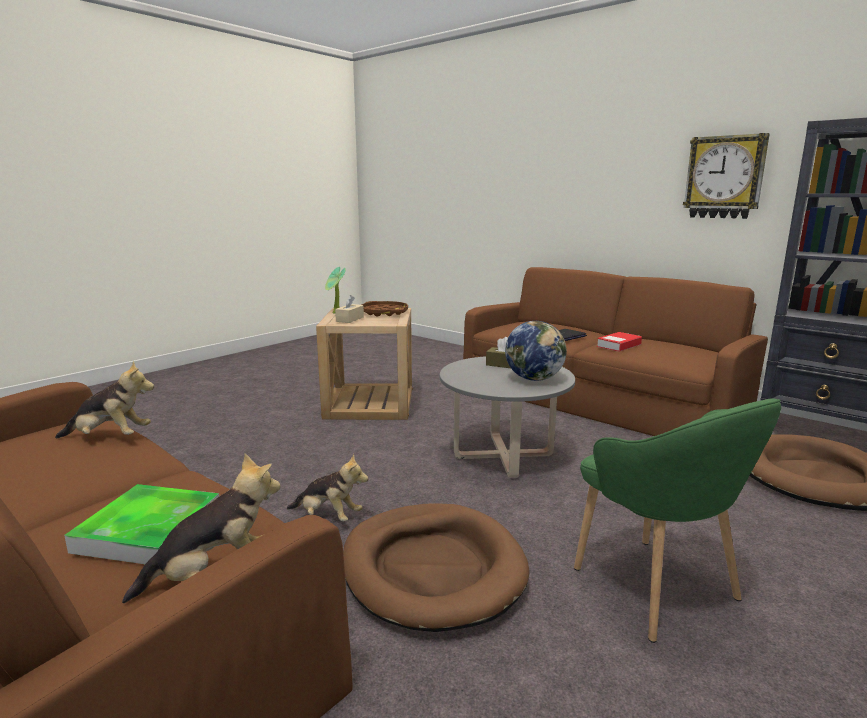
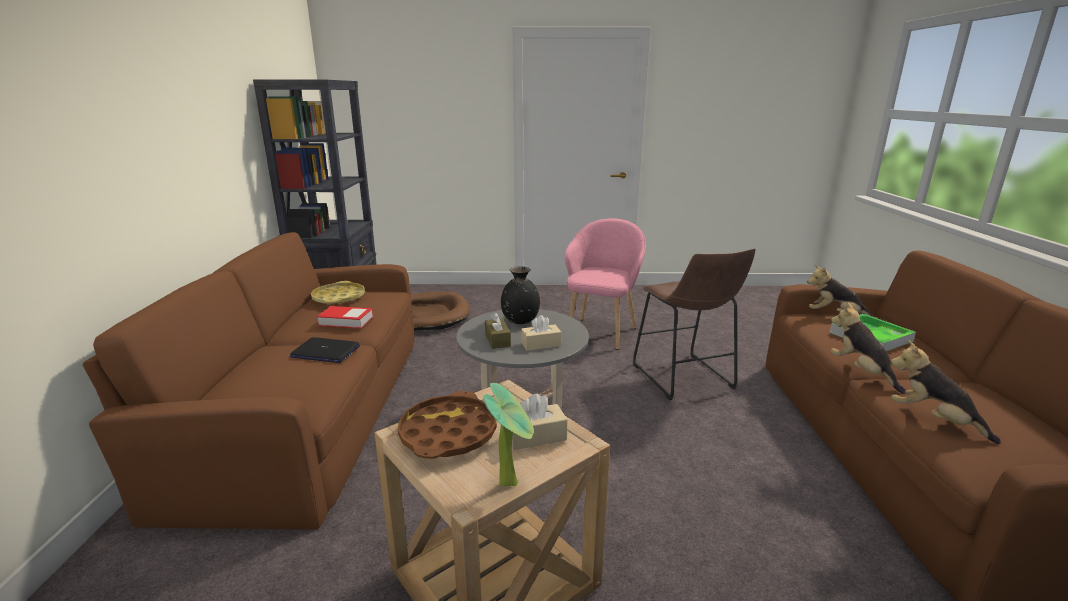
camera: 130 degrees left, 5 degrees up
plush toy [287,453,368,521] -> plush toy moved to [831,303,905,394]
brown dog bed [343,503,530,632] -> brown stool [633,248,756,400]
globe [505,321,567,381] -> black vase [501,267,540,324]
green armchair [574,398,781,643] -> pink armchair [565,218,646,350]
wall clock [683,133,770,219] -> none
none -> yellow tray [311,281,365,304]
none -> beige tissue box [521,315,562,351]

